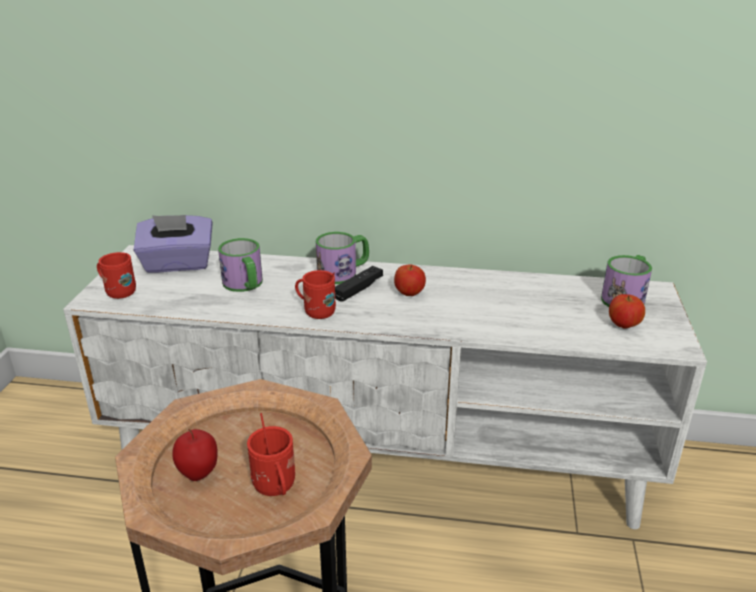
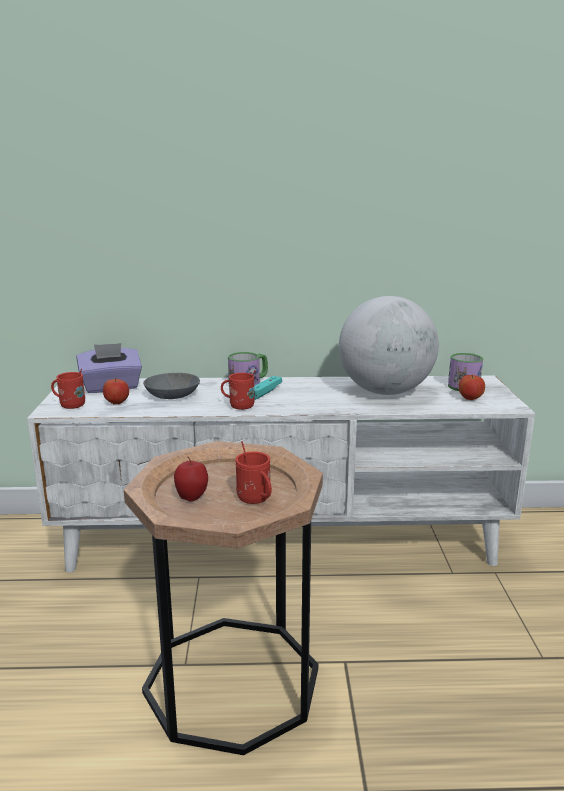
camera: 10 degrees left, 10 degrees down
mug [218,238,263,292] -> grey bowl [143,373,200,399]
black game controller [335,266,383,302] -> turquoise game controller [254,376,282,400]
apple [394,264,426,296] -> apple moved to [103,379,129,404]
none -> globe [339,296,439,395]

